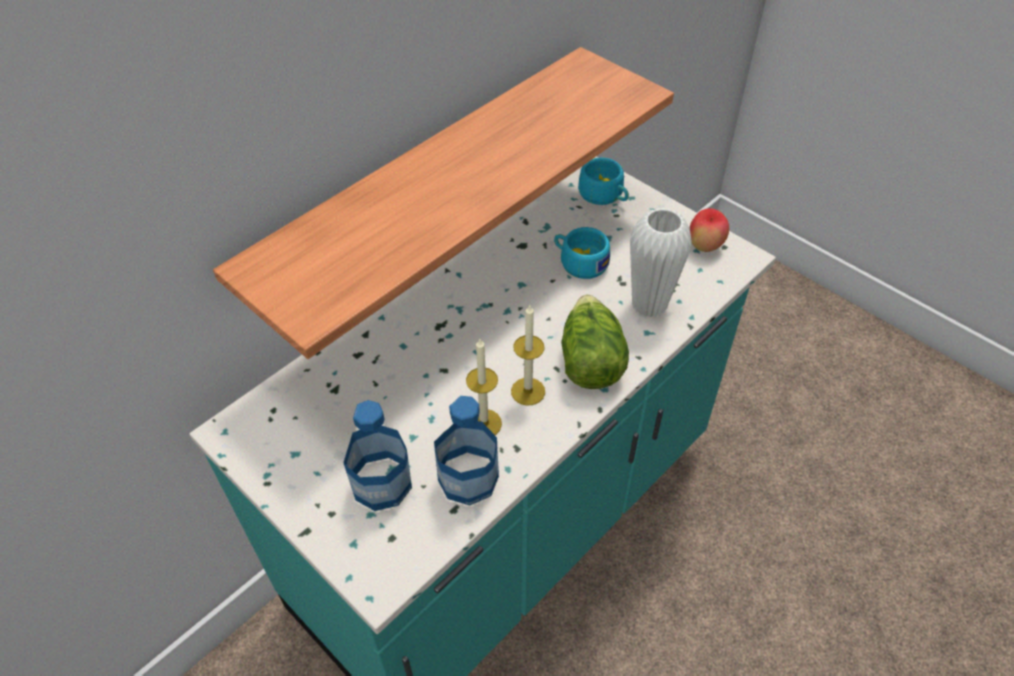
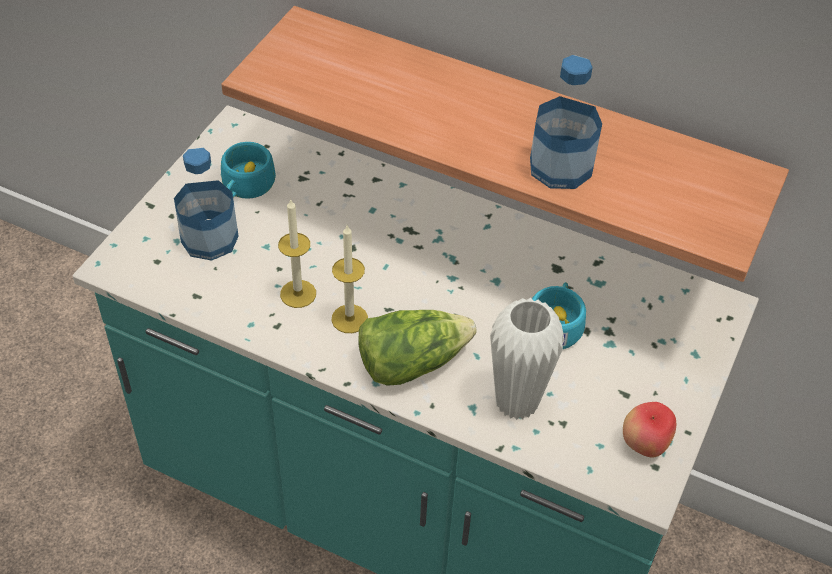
camera: 70 degrees right, 0 degrees up
bottle [434,396,499,505] -> bottle moved to [530,55,602,189]
turquoise cup [578,158,629,205] -> turquoise cup moved to [221,142,276,199]

